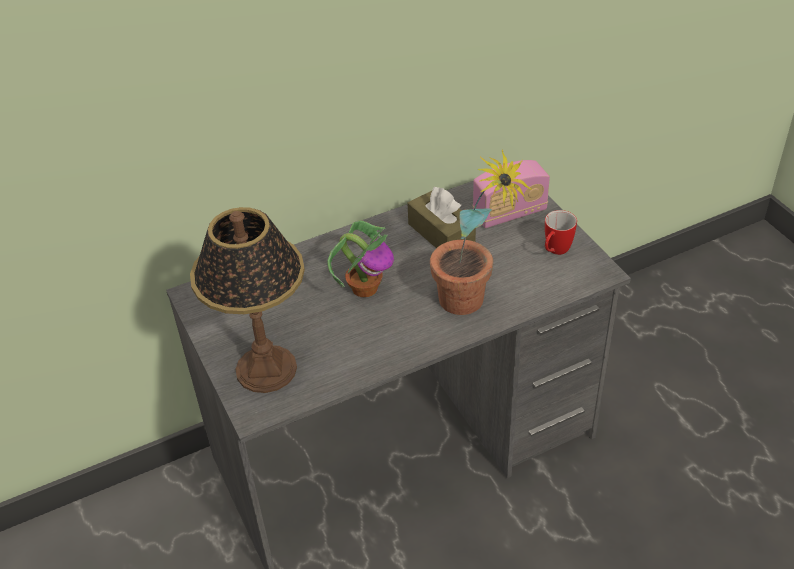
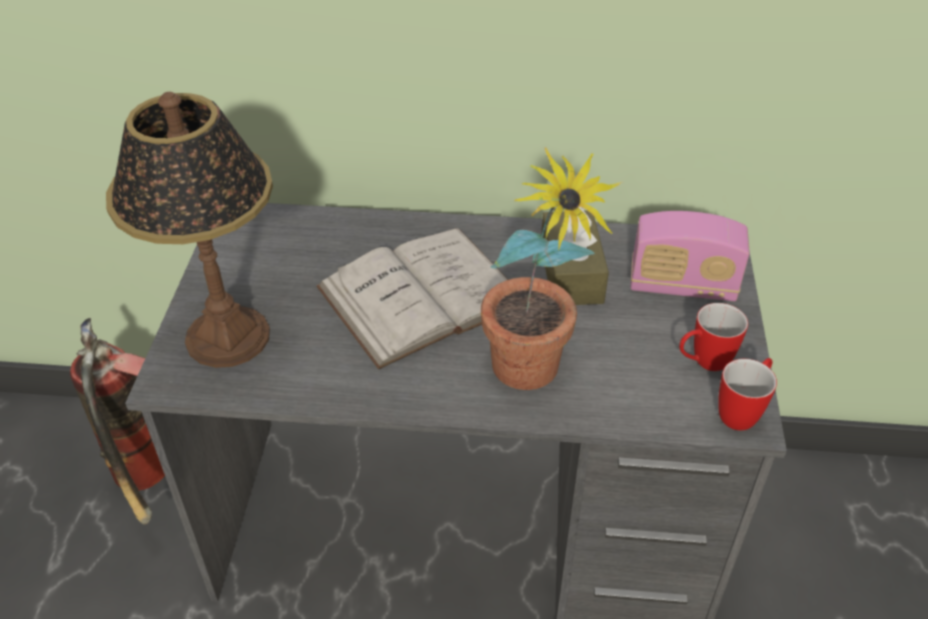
camera: 30 degrees right, 0 degrees up
potted plant [327,220,394,297] -> white book [316,228,508,370]
none -> fire extinguisher [70,318,165,525]
none -> mug [718,358,777,431]

